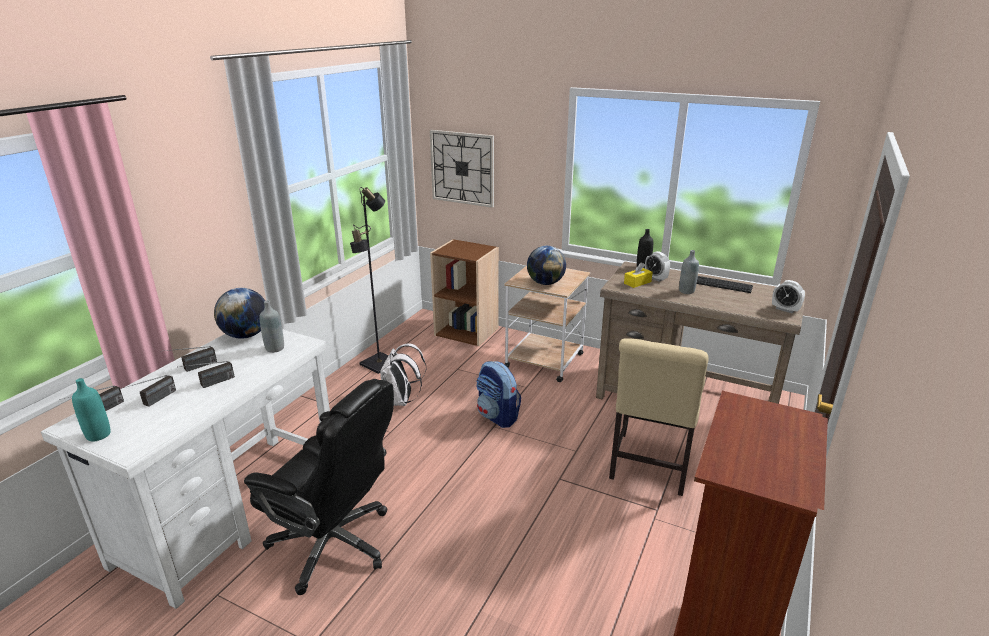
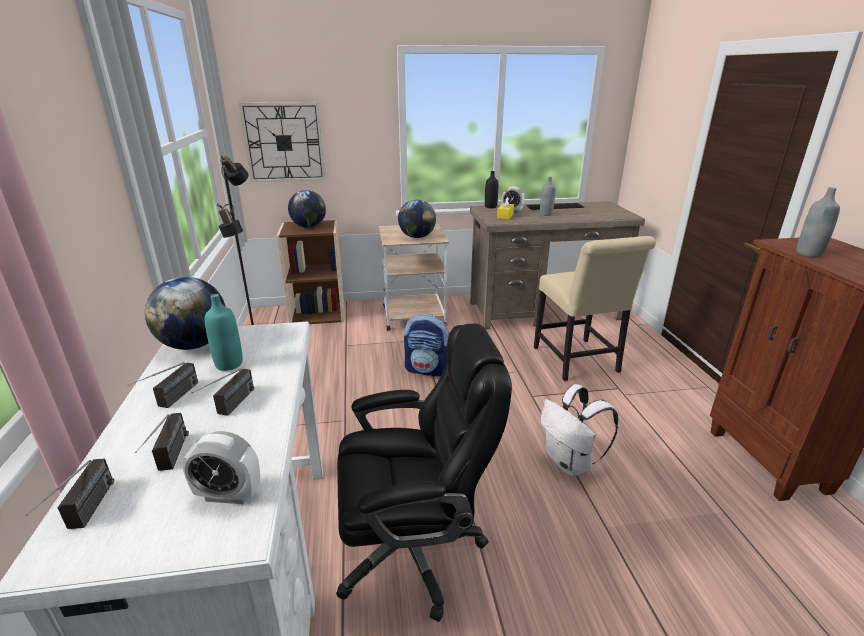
camera: 35 degrees left, 0 degrees up
turquoise bottle [72,378,111,442] -> turquoise bottle moved to [205,294,243,371]
grey bottle [260,301,284,353] -> grey bottle moved to [797,187,840,257]
white backpack [380,344,427,406] -> white backpack moved to [541,384,618,476]
alarm clock [772,280,805,313] -> alarm clock moved to [182,431,260,504]
none -> globe [288,190,326,228]

